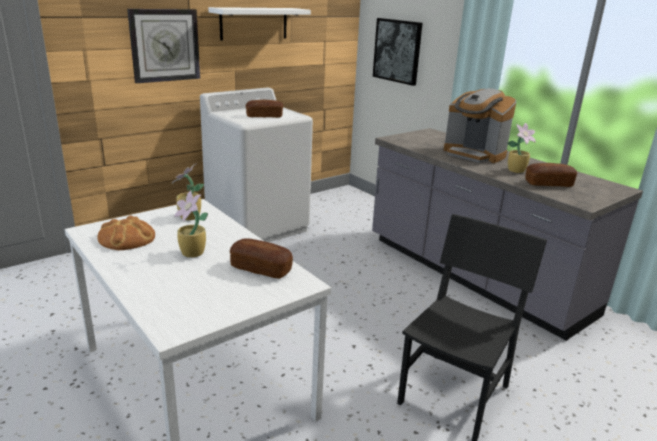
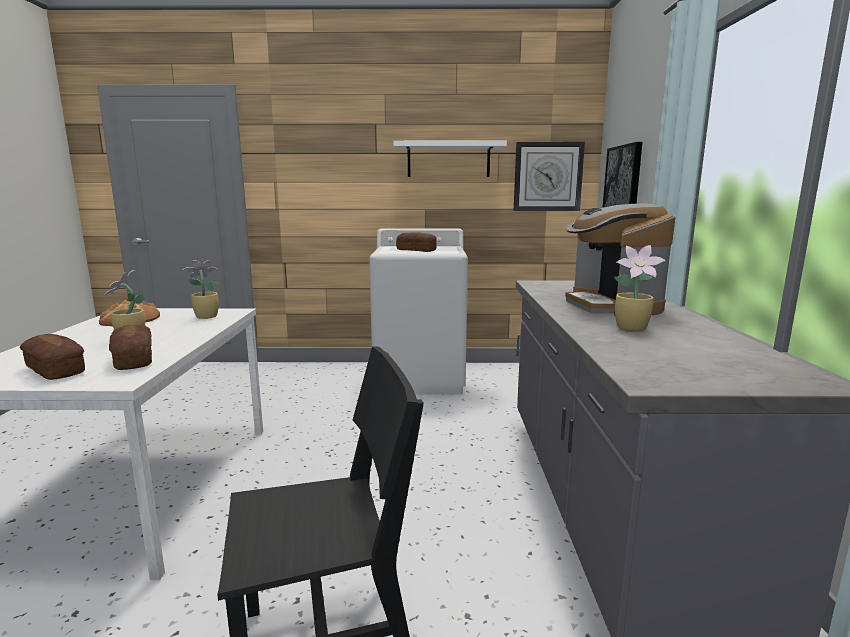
camera: 40 degrees right, 10 degrees down
wall clock [127,9,200,83] -> wall clock moved to [514,142,585,211]
bread [525,163,577,187] -> bread moved to [20,334,85,380]

